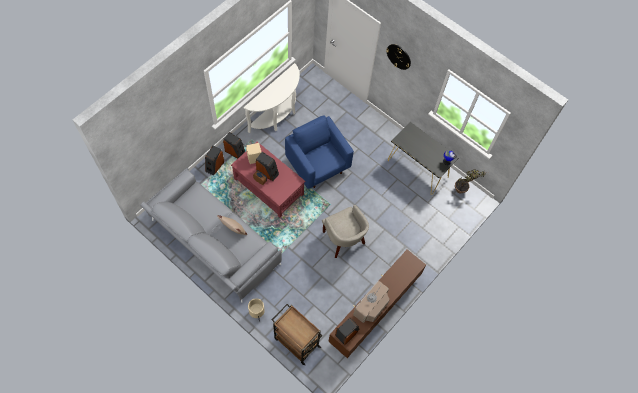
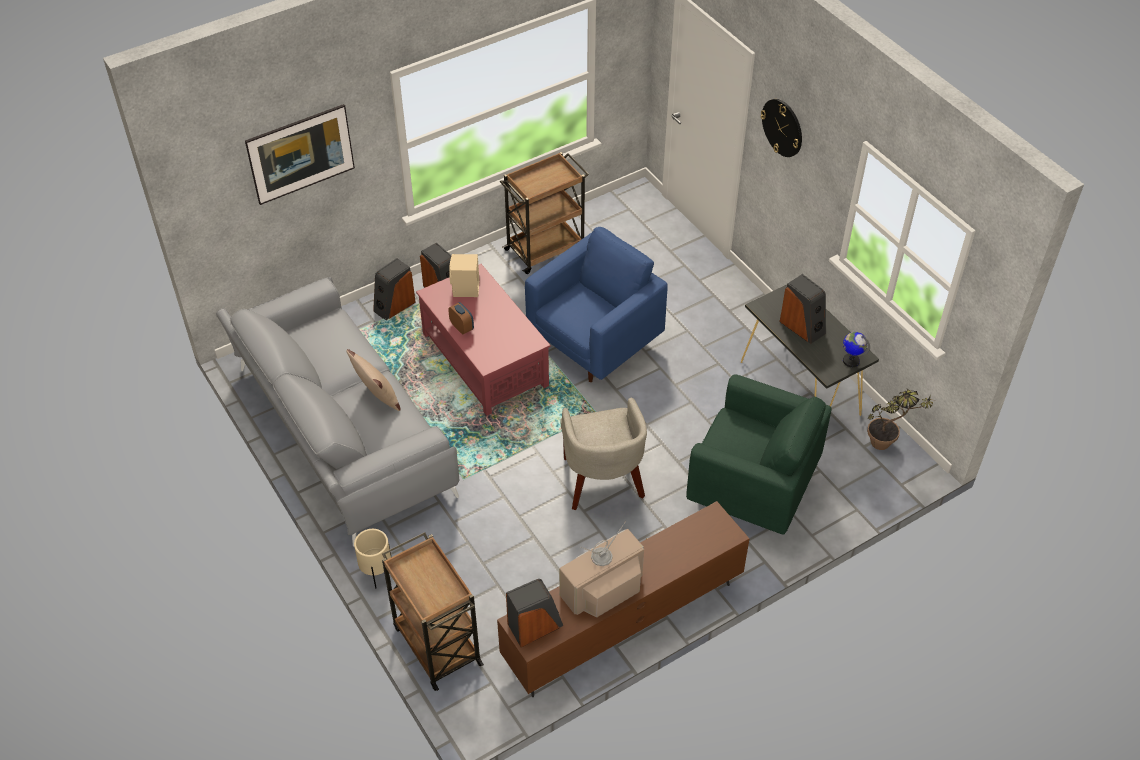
camera: 20 degrees right, 15 degrees down
white console table [243,63,300,133] -> brown cart [500,152,589,274]
speaker [256,152,279,181] -> speaker moved to [780,274,826,344]
blue armchair [285,115,354,189] -> blue armchair turned 60 degrees clockwise [525,227,668,382]
none -> picture [245,104,355,205]
none -> green armchair [686,374,831,535]

